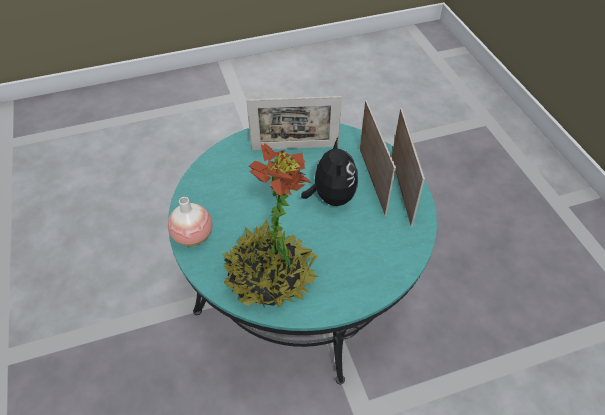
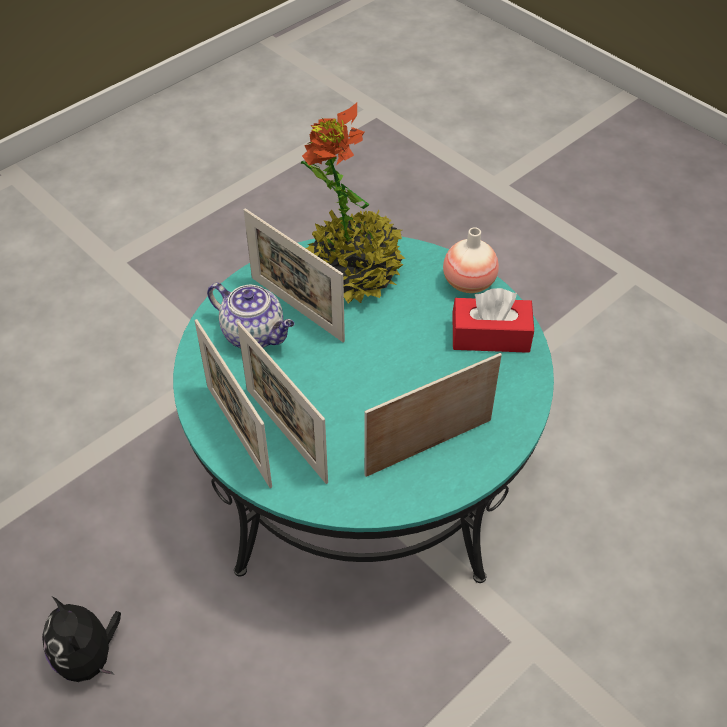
camera: 155 degrees right, 0 degrees up
plush toy [301,137,358,206] -> plush toy moved to [42,597,121,682]
none -> teapot [207,283,294,348]
none -> picture frame [244,208,345,343]
none -> red tissue box [452,288,534,353]

